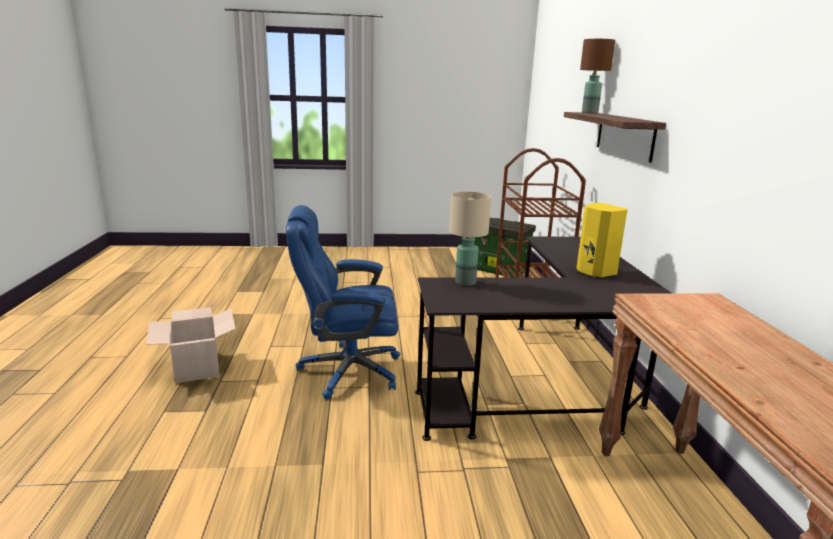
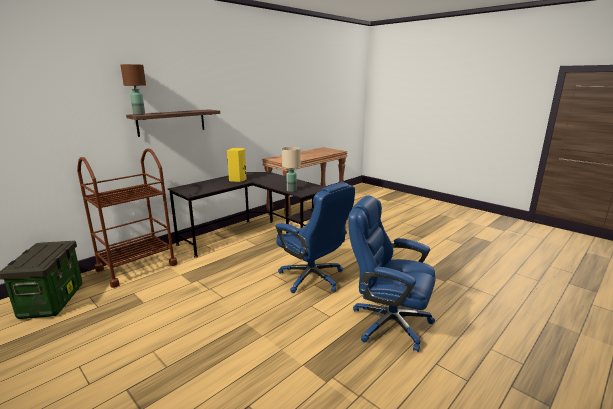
camera: 130 degrees left, 0 degrees up
cardboard box [146,307,236,383] -> blue office chair [349,196,435,352]

